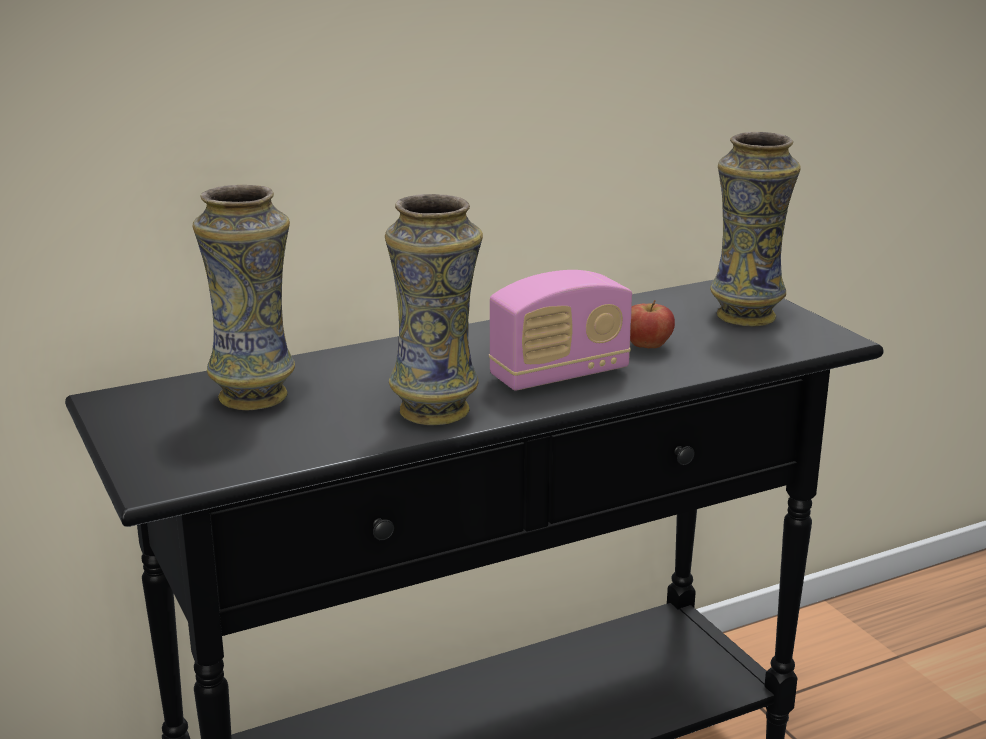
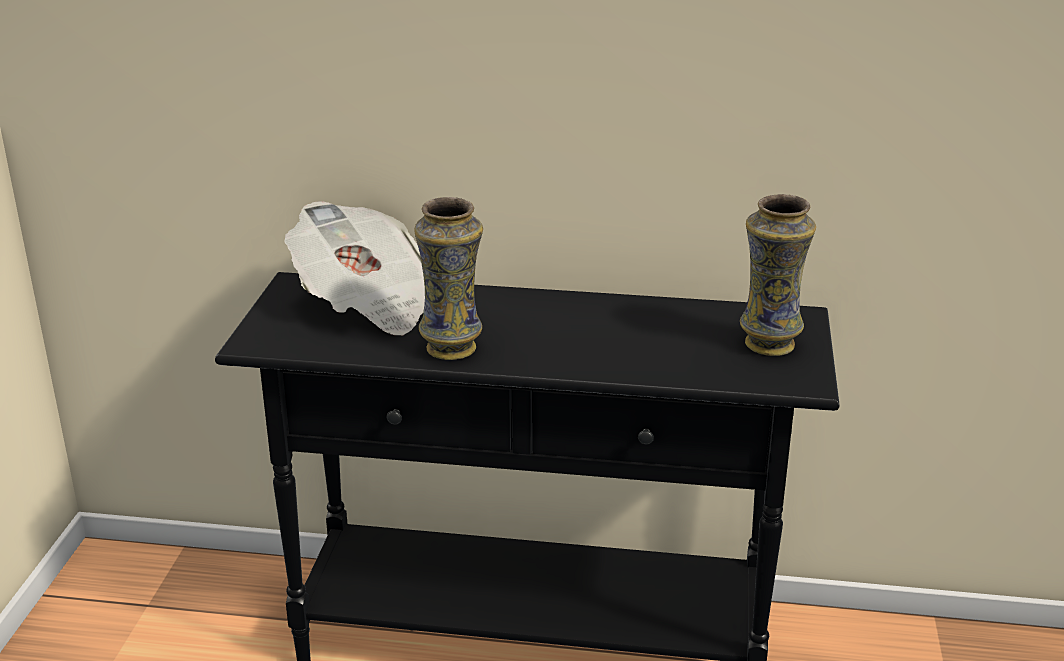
camera: 35 degrees right, 5 degrees up
vase [193,185,295,411] -> newspaper [285,201,425,335]
radio [489,270,632,391] -> none
apple [630,300,675,348] -> none

